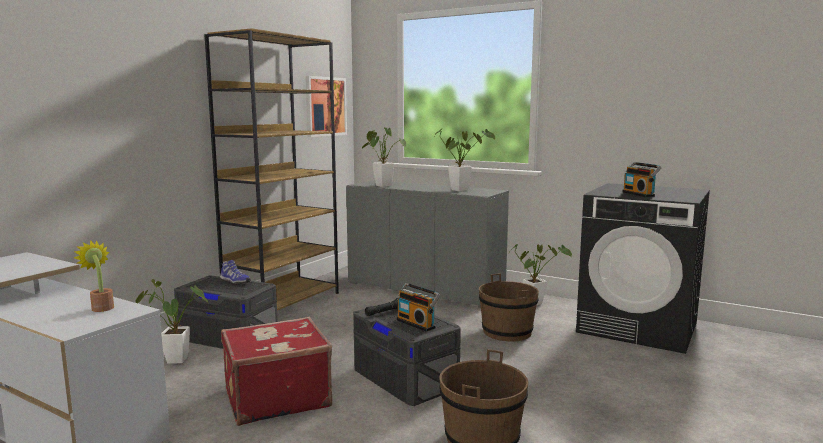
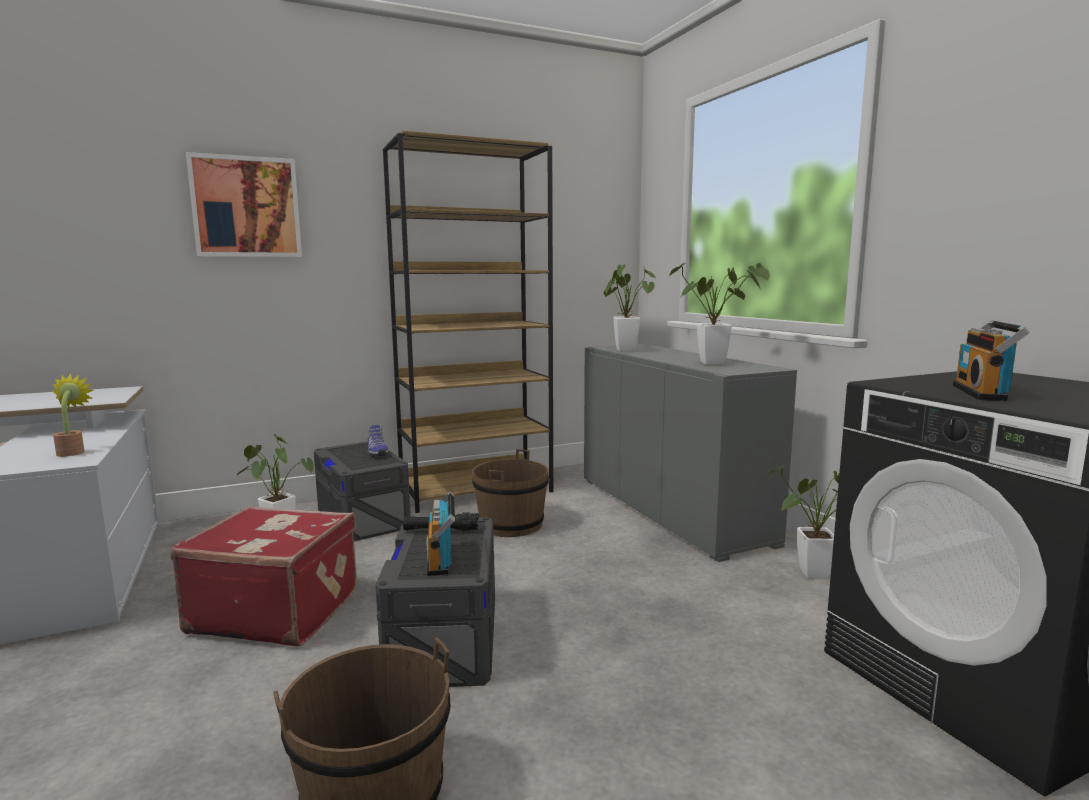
camera: 35 degrees right, 0 degrees up
picture [305,76,347,137] -> picture moved to [186,152,302,257]
brown bucket [479,274,539,342] -> brown bucket moved to [472,449,549,537]

